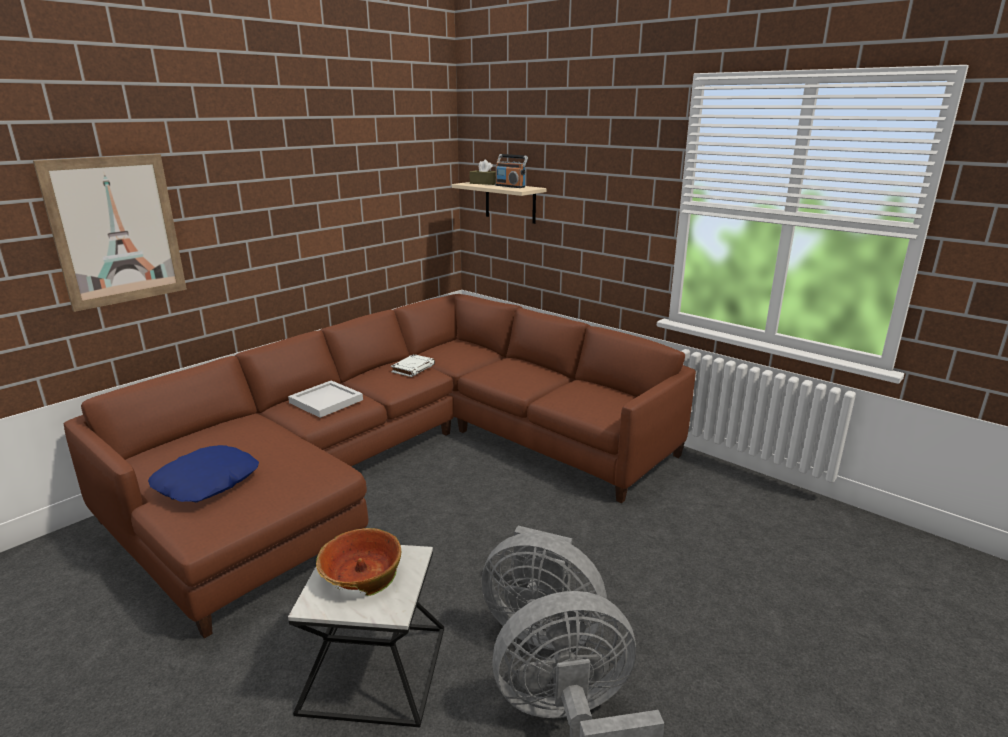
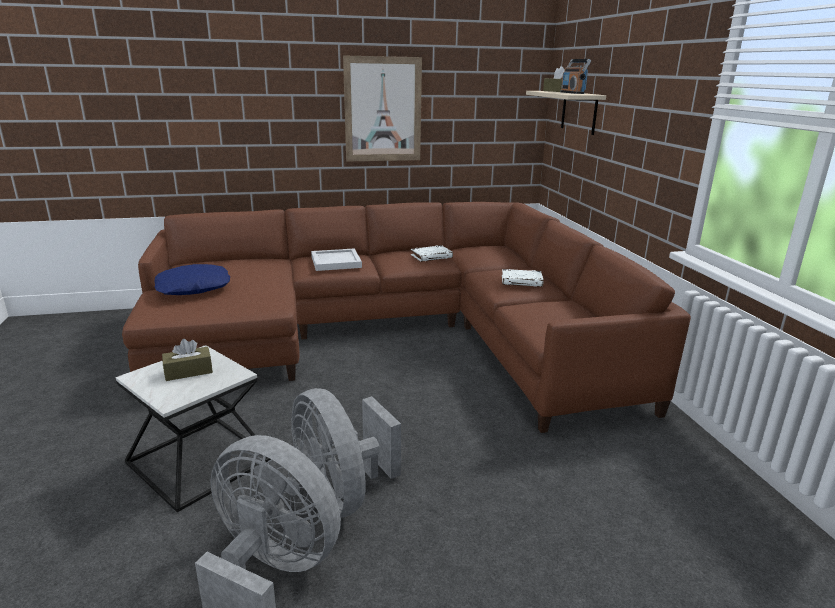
camera: 35 degrees right, 0 degrees up
picture [33,154,187,312] -> picture moved to [343,55,422,162]
bowl [316,528,402,596] -> brown tissue box [162,339,213,381]
none -> white book [502,269,544,287]

